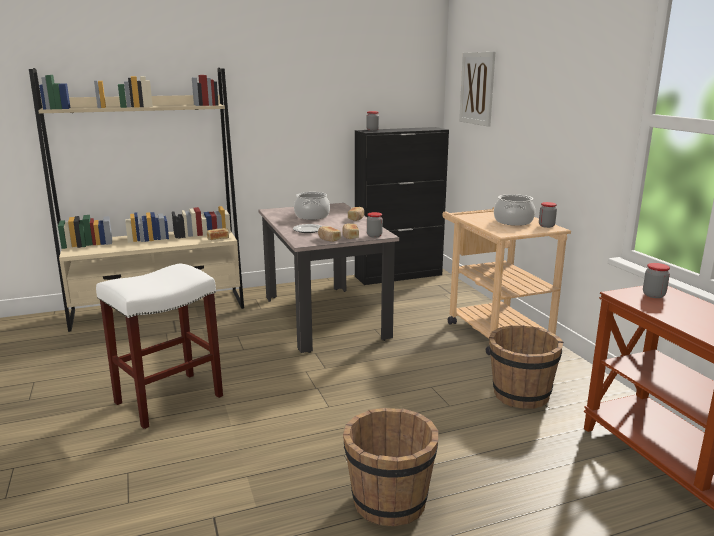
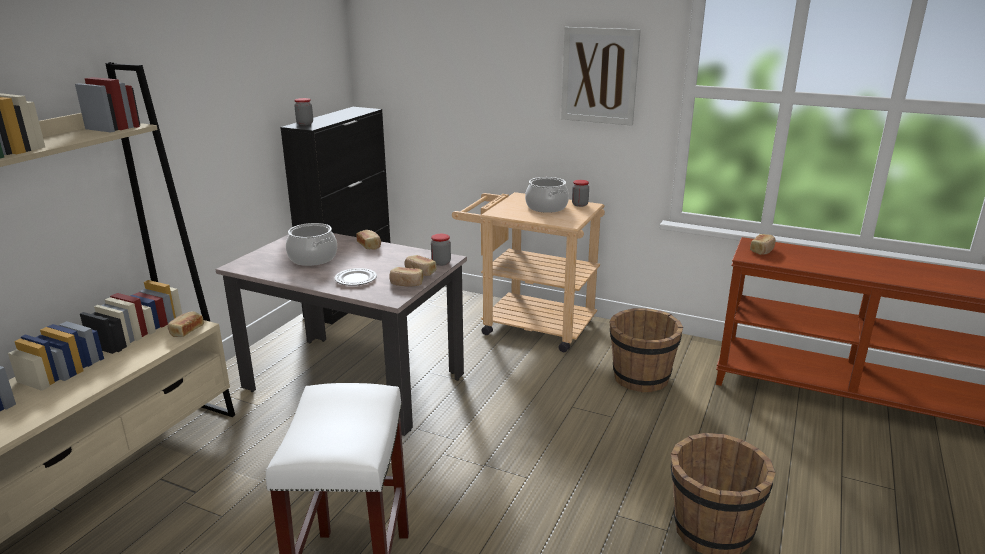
camera: 45 degrees left, 5 degrees up
picture [459,52,495,127] -> picture moved to [561,27,641,126]
jar [643,263,670,298] -> bread [750,234,776,255]

